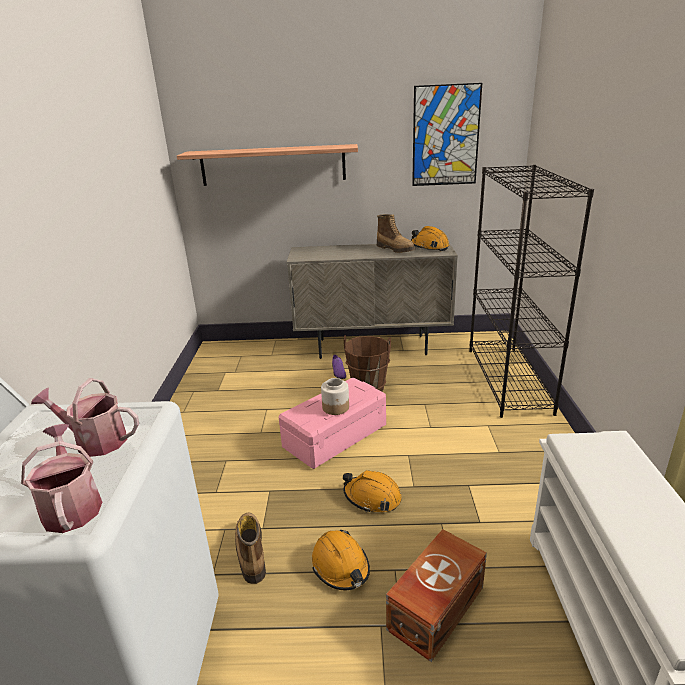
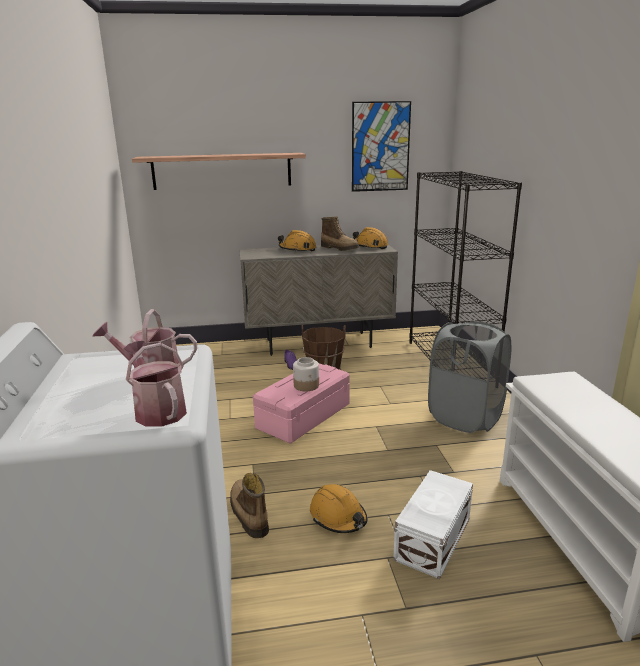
camera: 10 degrees left, 5 degrees down
orange hard hat [343,470,402,513] -> orange hard hat moved to [278,230,316,252]
brown storage box [386,529,487,662] -> white storage box [393,470,473,579]
none -> grey laundry basket [428,321,511,433]

